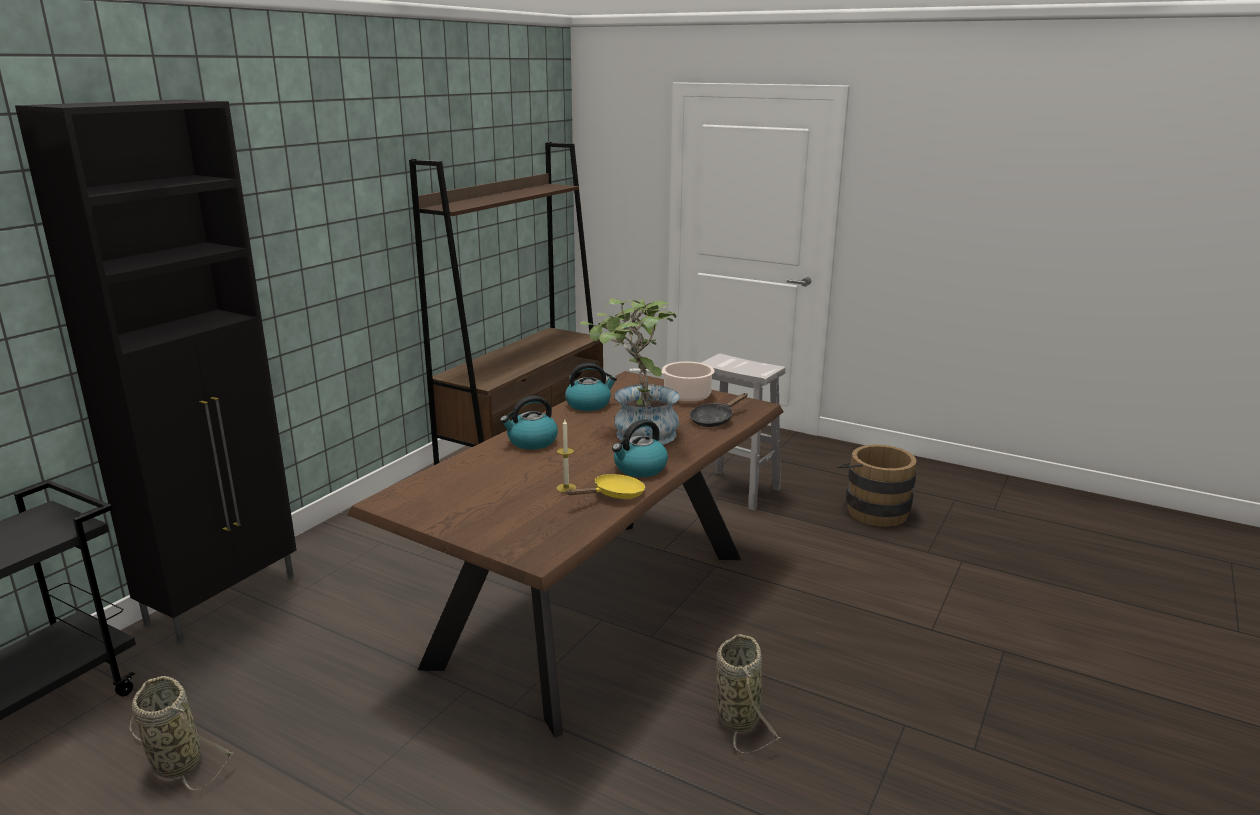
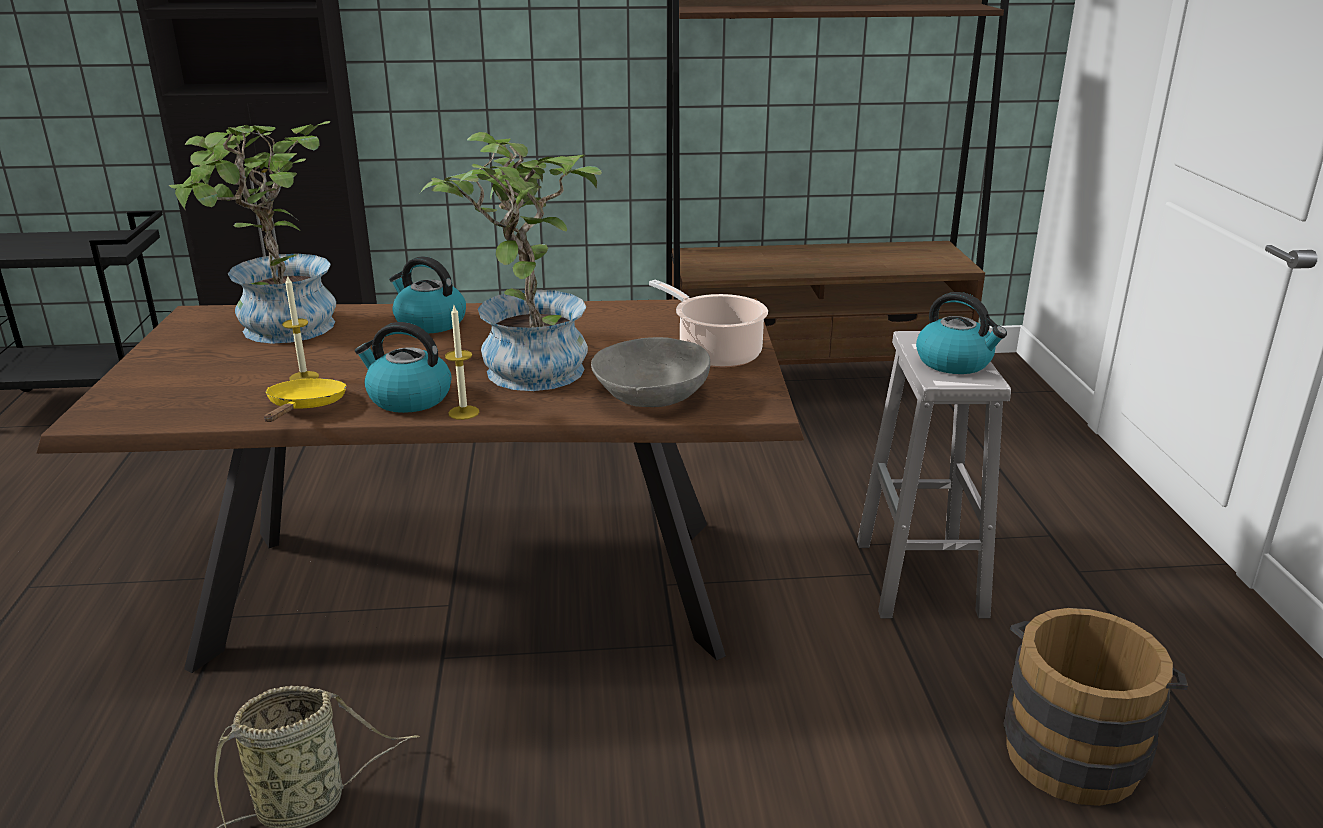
camera: 55 degrees right, 5 degrees up
basket [130,676,234,790] -> none
kettle [565,363,617,411] -> kettle moved to [916,292,1007,374]
yellow frying pan [566,474,646,499] -> yellow frying pan turned 105 degrees counterclockwise [264,378,346,422]
black frying pan [690,393,747,427] -> grey bowl [591,337,710,407]
none -> potted plant [169,121,336,344]
none -> candle [445,306,479,420]

